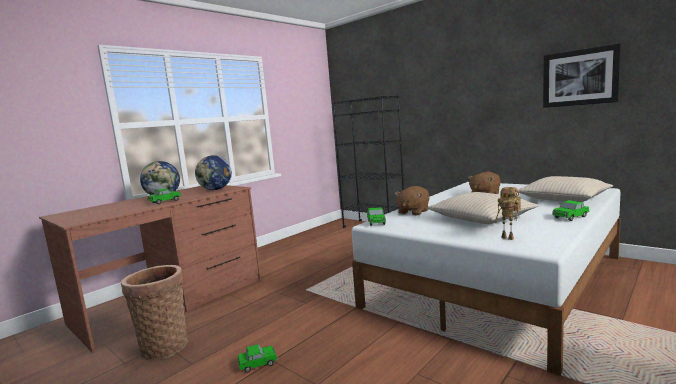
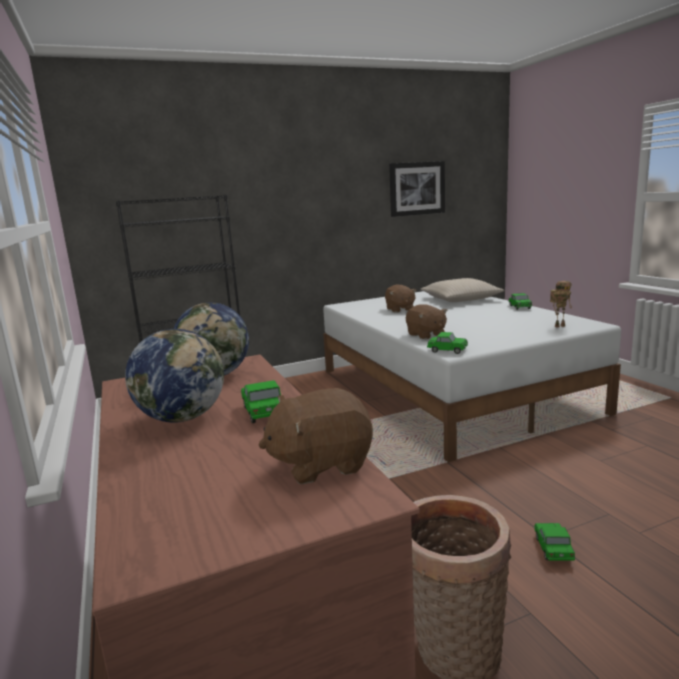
camera: 65 degrees left, 5 degrees up
beige pillow [427,192,539,224] -> none
none -> brown plush toy [259,388,373,484]

